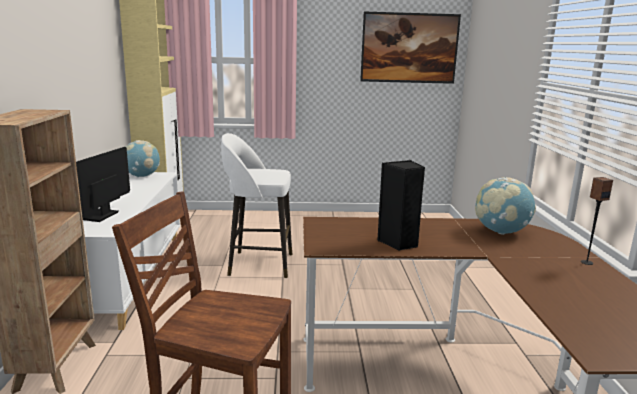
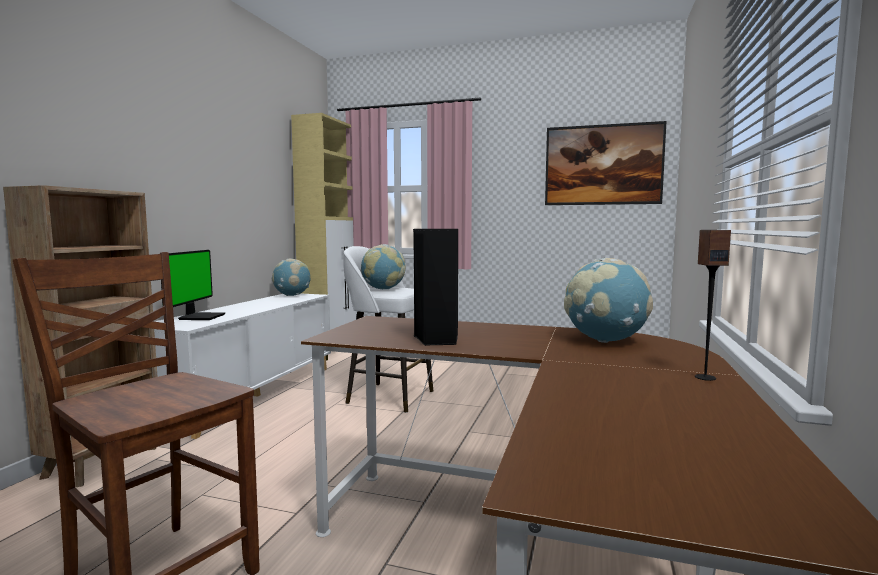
camera: 20 degrees right, 10 degrees down
monitor [76,147,130,222] -> monitor turned 150 degrees clockwise [161,250,225,320]
none -> globe [361,244,406,289]

